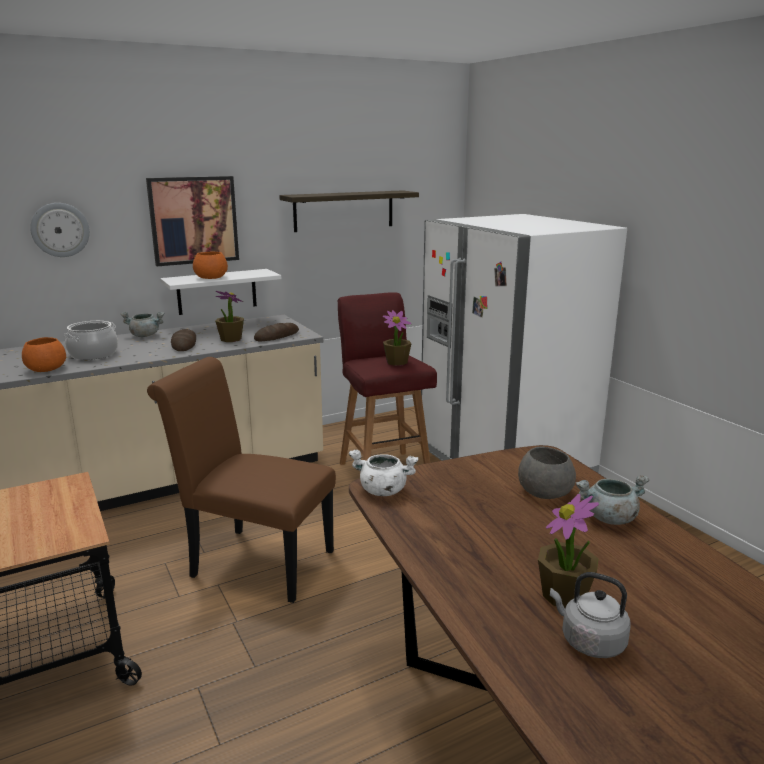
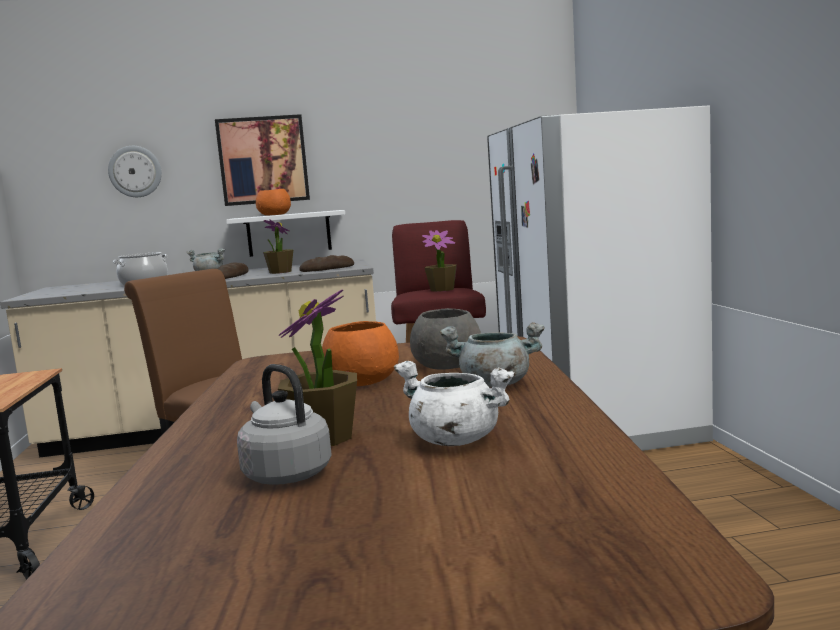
camera: 20 degrees right, 10 degrees down
orange bowl [22,337,66,372] -> orange bowl moved to [322,321,399,386]
shelf [279,190,419,232] -> none
white cooking pot [349,450,418,496] -> white cooking pot moved to [394,361,514,446]

